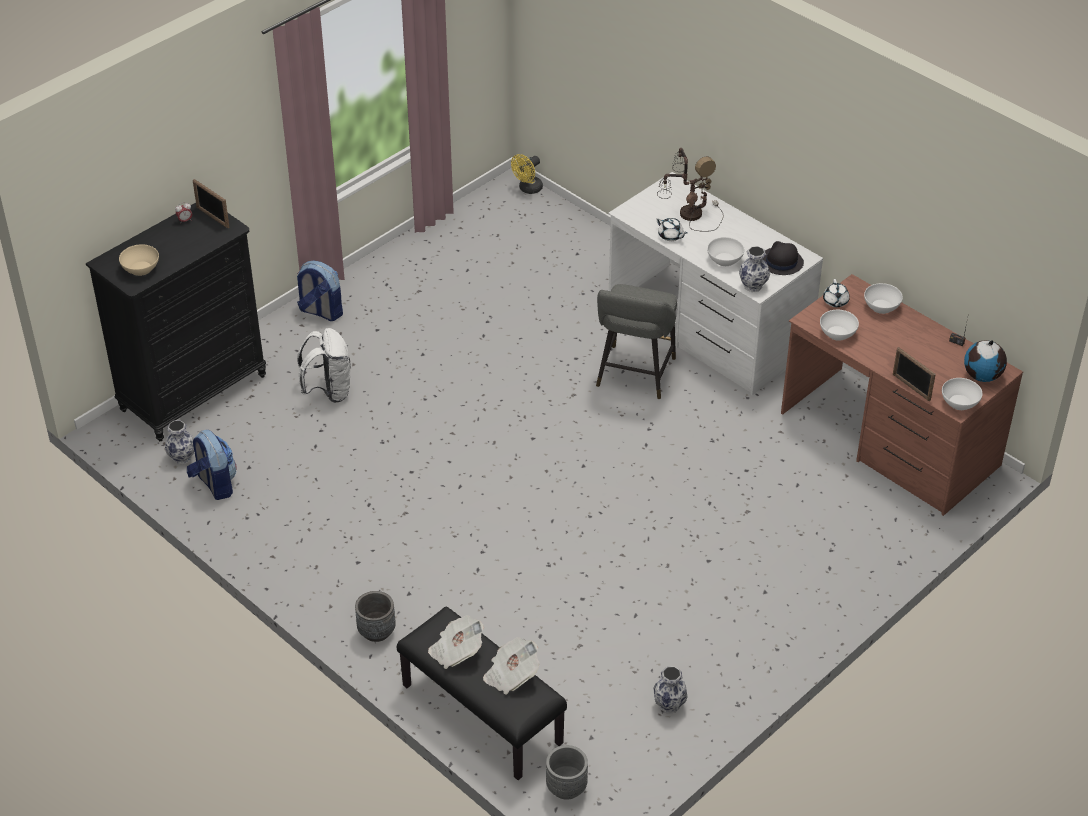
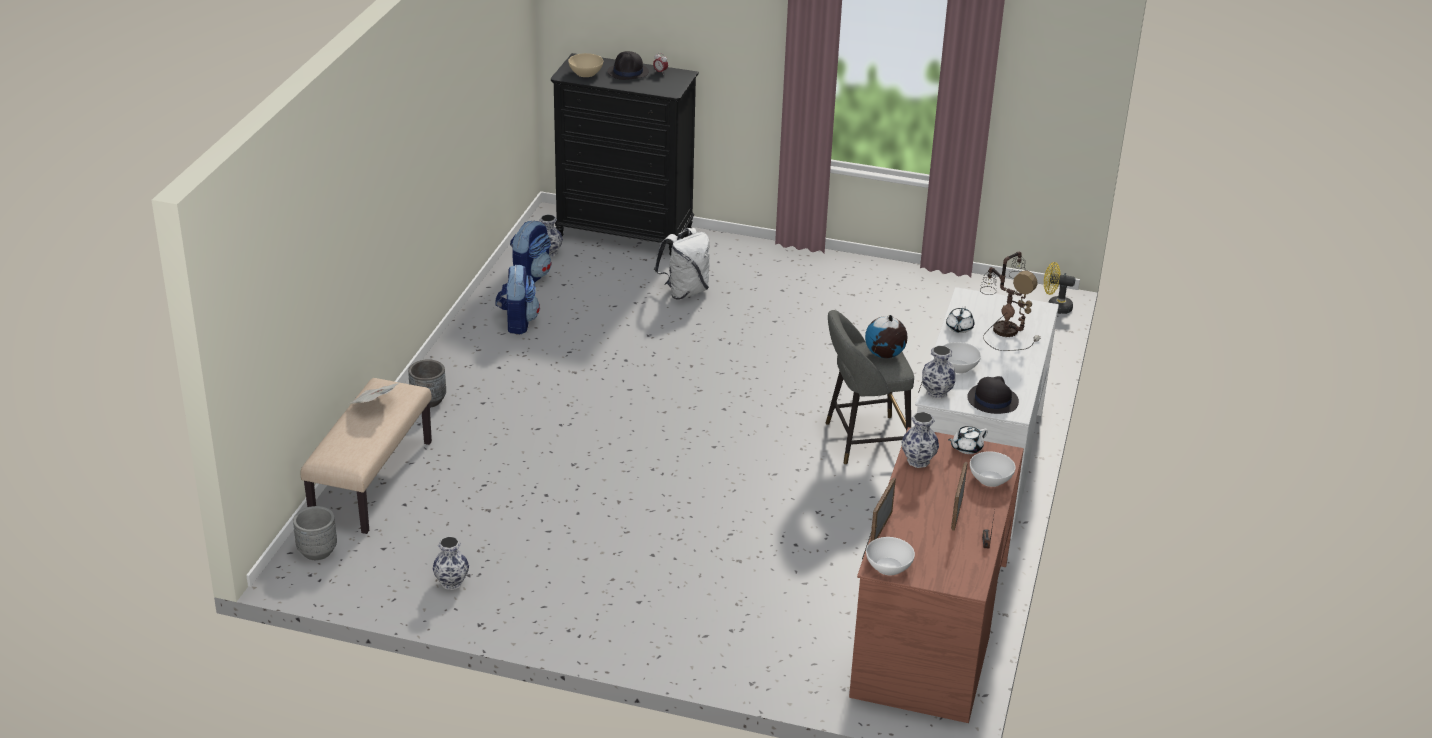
camera: 60 degrees right, 10 degrees down
picture frame [193,179,229,228] -> picture frame moved to [951,462,968,531]
backpack [297,261,343,321] -> backpack moved to [496,265,540,334]
black bench [397,607,567,780] -> beige bench [301,378,432,534]
newspaper [483,637,540,695] -> none
white bowl [820,310,859,341] -> vase [901,412,939,468]
globe [964,340,1007,382] -> globe moved to [865,315,907,358]
none -> black hat [607,51,649,80]

